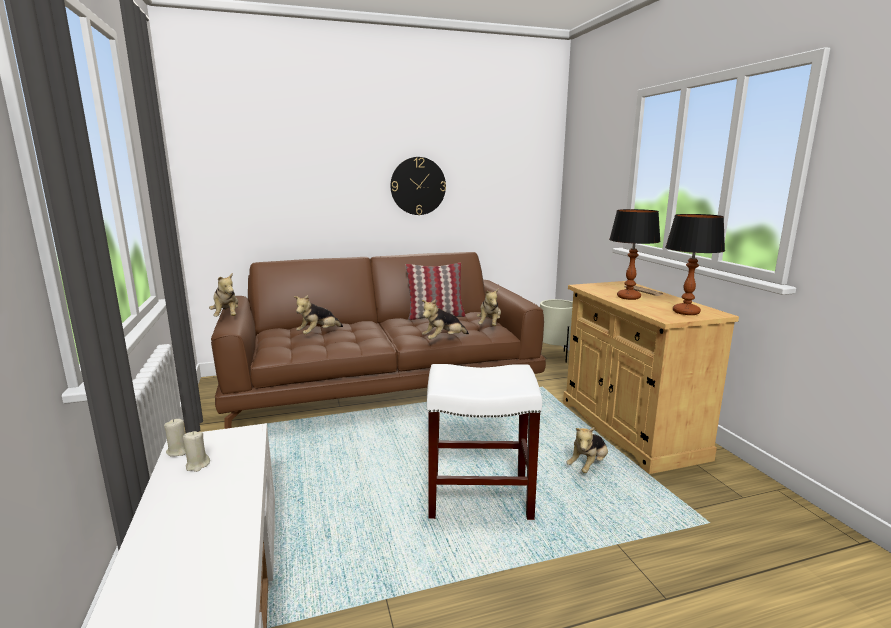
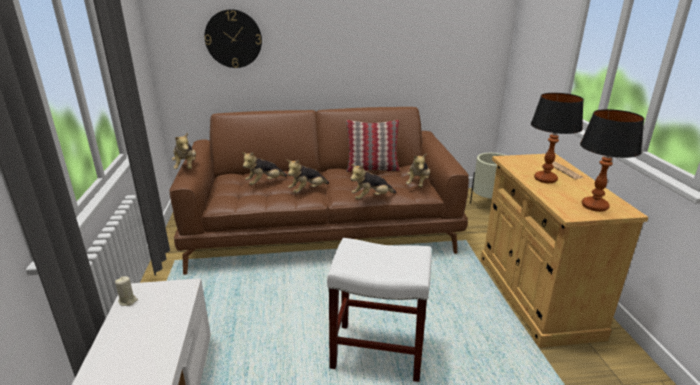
camera: 10 degrees right, 10 degrees up
beige candle [183,431,210,472] -> none
wall clock [390,157,446,215] -> wall clock moved to [204,9,262,68]
plush toy [566,427,608,473] -> plush toy moved to [287,160,329,193]

